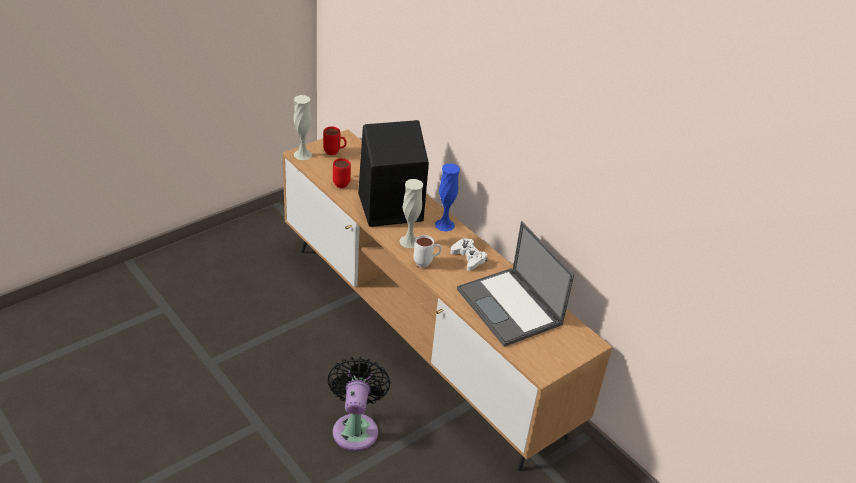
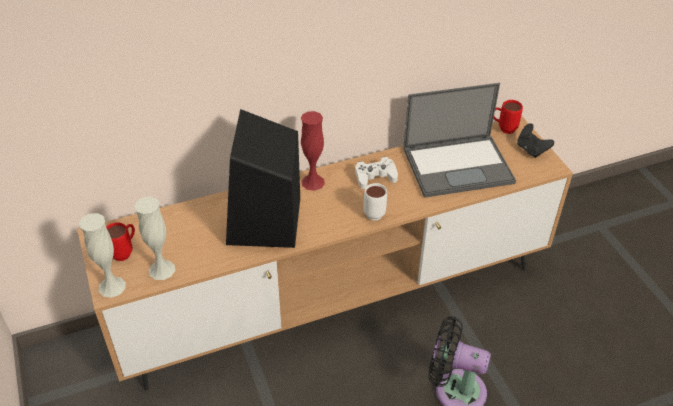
camera: 70 degrees left, 5 degrees up
red mug [333,158,351,188] -> red mug moved to [494,100,523,134]
white vase [399,179,423,248] -> white vase moved to [134,196,175,280]
blue vase [435,163,460,232] -> red vase [301,111,325,191]
none -> black game controller [517,123,554,158]

